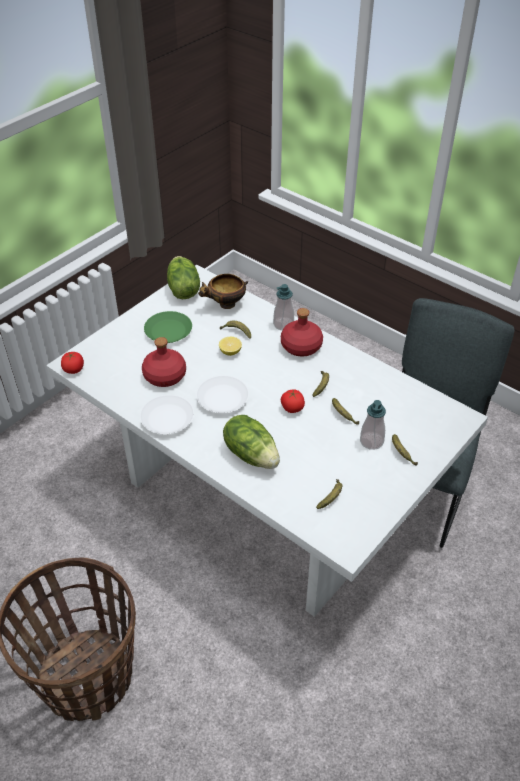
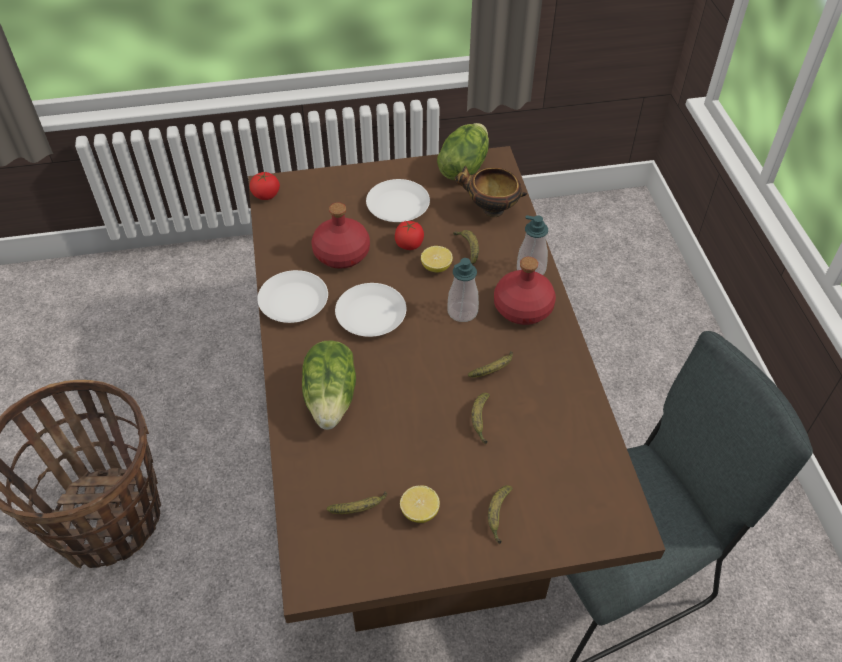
camera: 40 degrees right, 5 degrees up
white dining table [46,265,488,617] -> brown dining table [248,146,665,632]
green plate [144,311,192,343] -> white plate [366,179,430,222]
tomato [281,389,305,413] -> tomato moved to [395,221,424,250]
soap dispenser [360,400,386,450] -> soap dispenser moved to [447,258,479,322]
none -> lemon [400,485,440,523]

